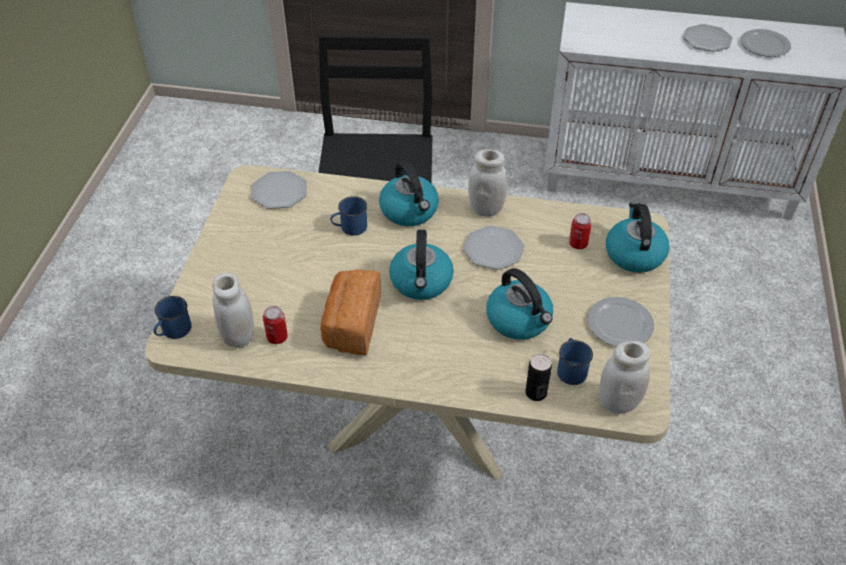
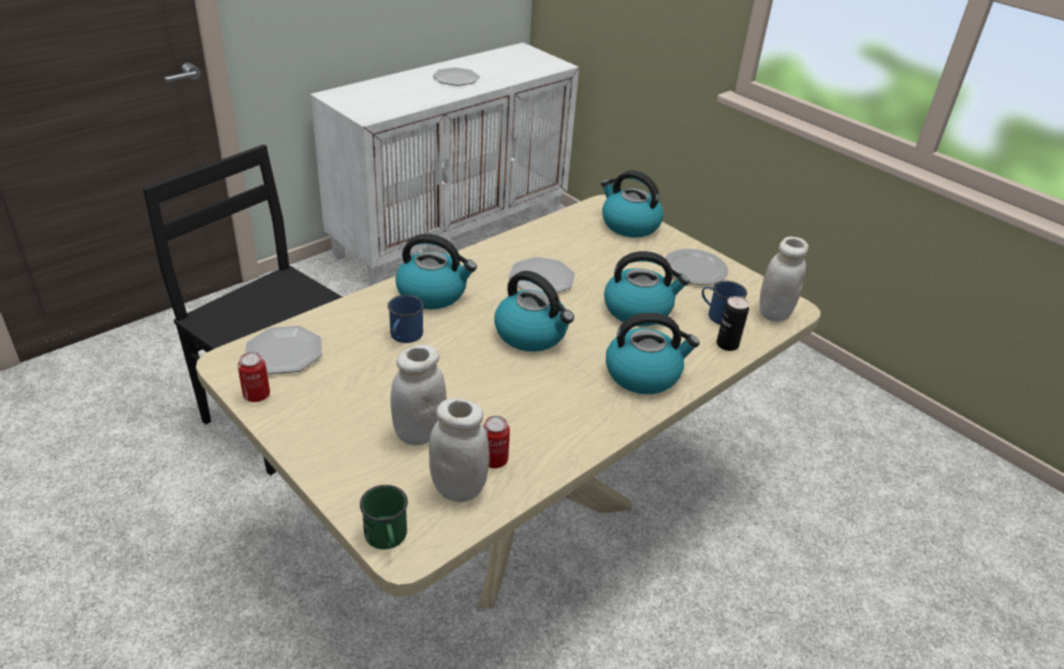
camera: 55 degrees left, 10 degrees down
blue mug [153,296,191,339] -> green mug [360,485,408,549]
bread [320,269,381,355] -> none
white jar [468,149,507,217] -> white jar moved to [390,345,447,445]
can [569,213,592,249] -> can moved to [238,352,270,402]
plate [741,29,791,57] -> none
none -> kettle [606,313,700,394]

